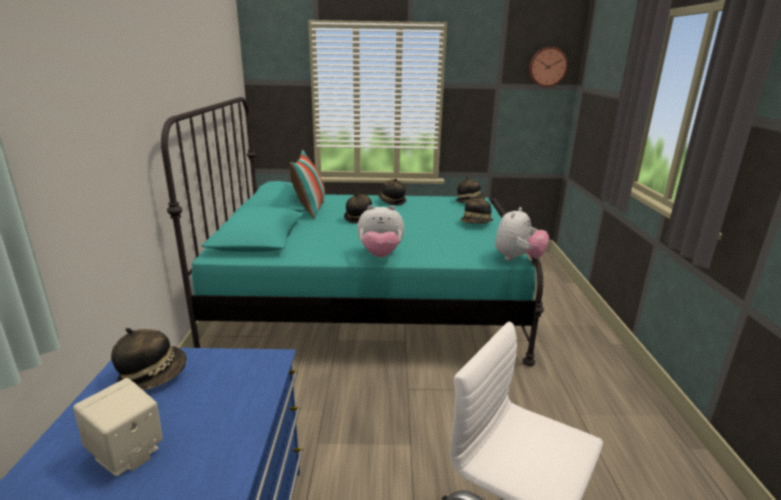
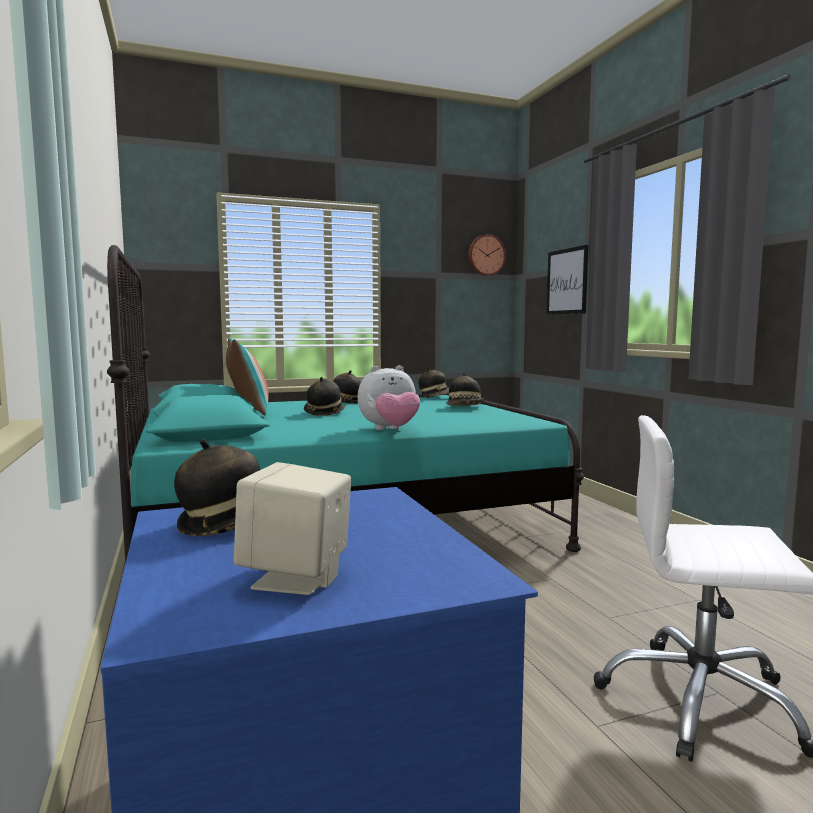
camera: 20 degrees left, 15 degrees down
plush toy [495,207,549,261] -> none
none -> picture [546,245,588,315]

